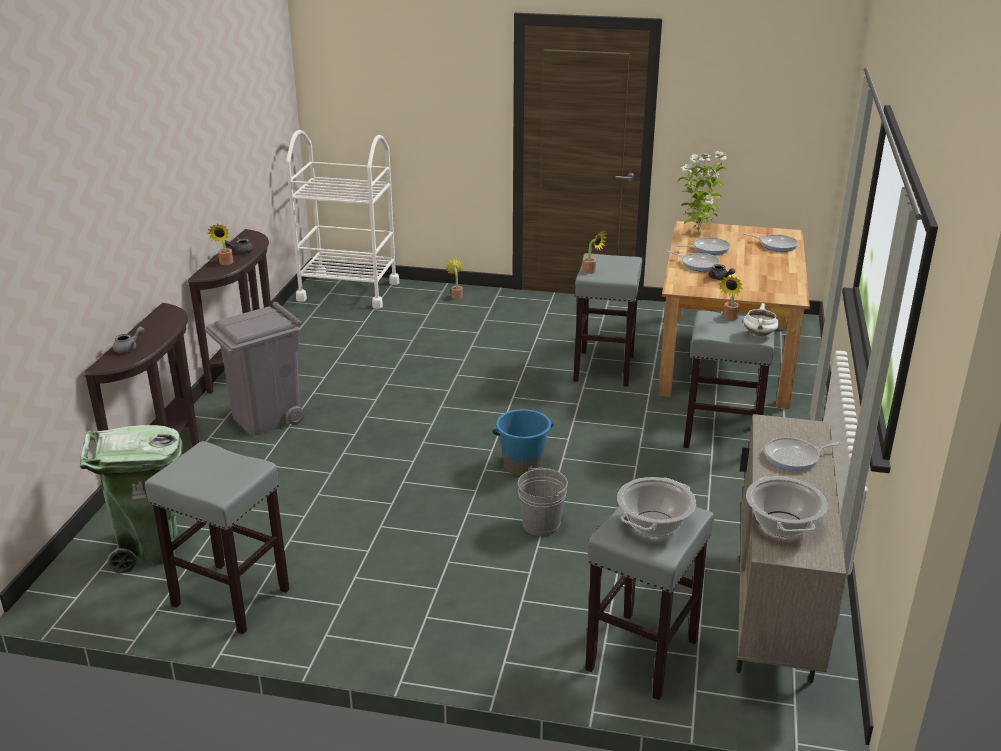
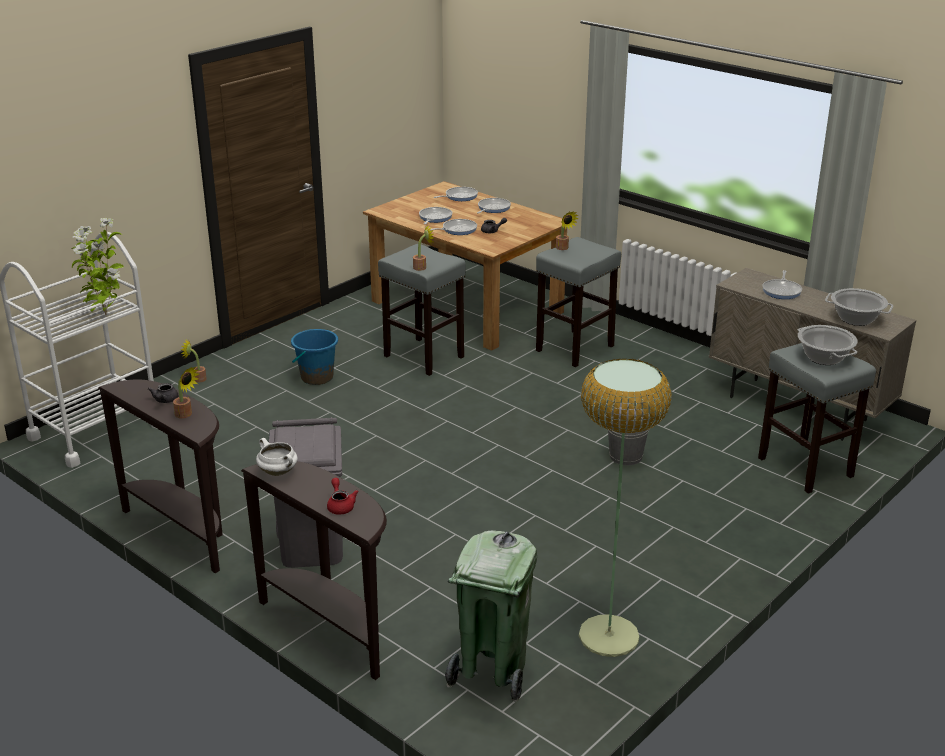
camera: 60 degrees left, 0 degrees up
grey teapot [113,326,144,353] -> red teapot [327,478,358,515]
grey stool [145,441,289,634] -> floor lamp [579,359,672,657]
blue bucket [492,409,554,476] -> blue bucket moved to [291,329,338,385]
potted plant [678,151,728,233] -> potted plant moved to [71,218,124,315]
white cooking pot [743,303,779,336] -> white cooking pot moved to [256,438,298,476]
none -> frying pan [477,198,511,214]

